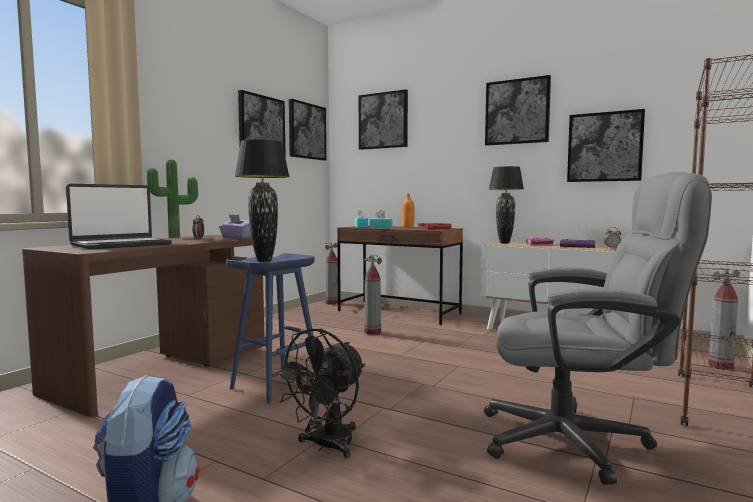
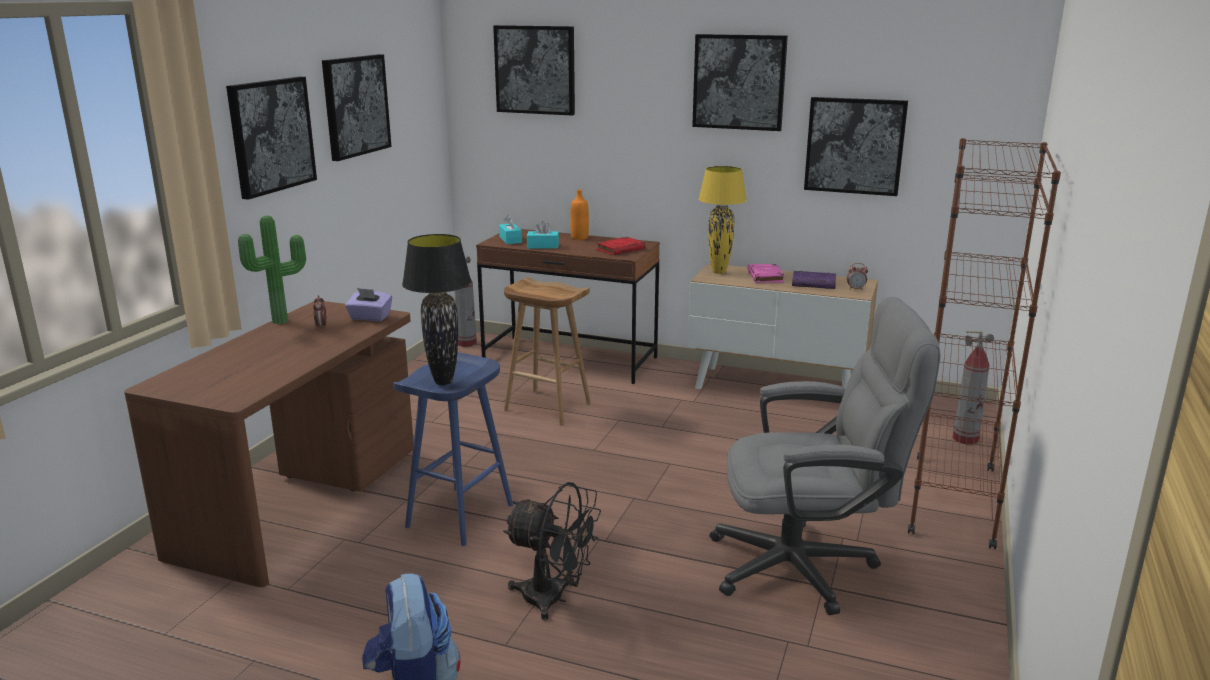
camera: 10 degrees left, 15 degrees up
laptop [66,184,172,249] -> none
black fan [272,328,365,458] -> black fan turned 90 degrees counterclockwise [503,482,601,620]
picture [289,99,326,161] -> picture moved to [226,77,317,200]
fire extinguisher [364,255,382,335] -> brown stool [504,277,591,425]
black table lamp [489,166,524,244] -> yellow table lamp [699,166,747,274]

